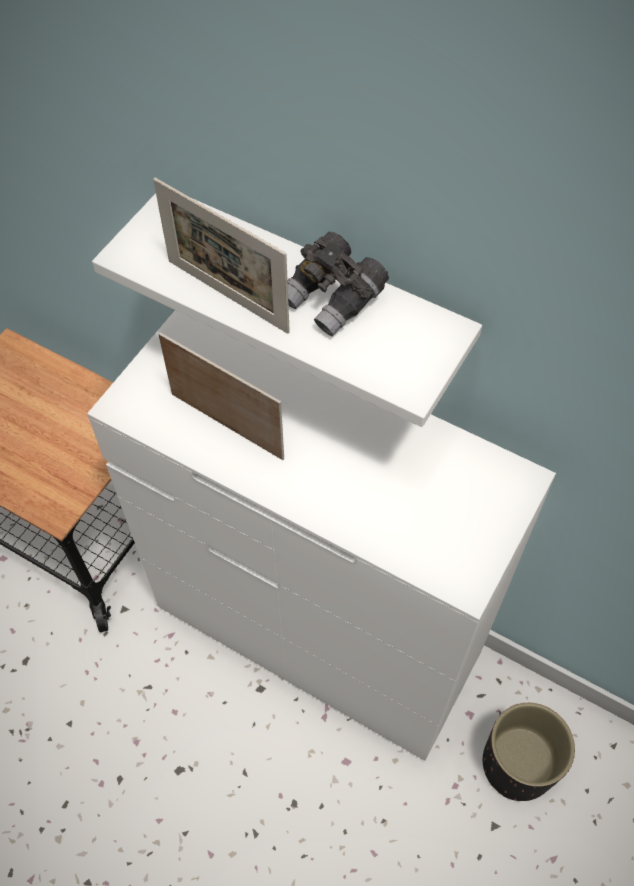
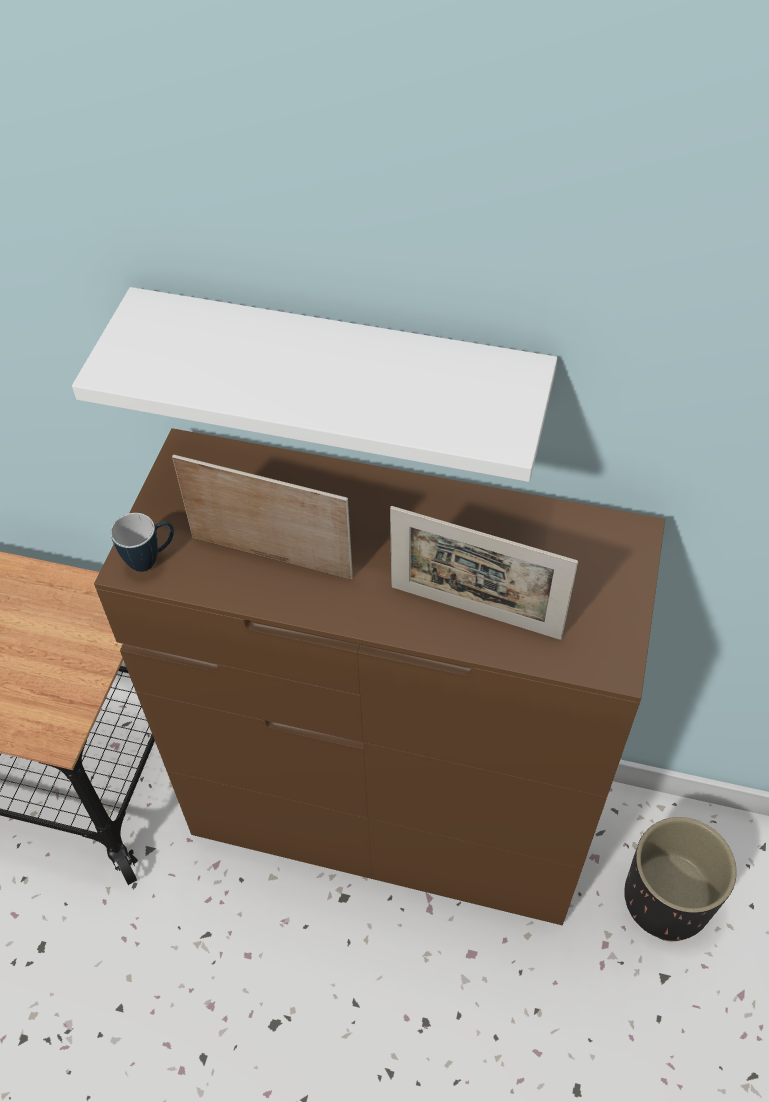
camera: 15 degrees left, 5 degrees down
white dresser [87,310,556,761] -> brown dresser [94,428,665,926]
picture frame [153,178,290,334] -> picture frame moved to [390,506,578,640]
grey binoculars [288,232,389,336] -> none
none -> mug [111,513,174,572]

